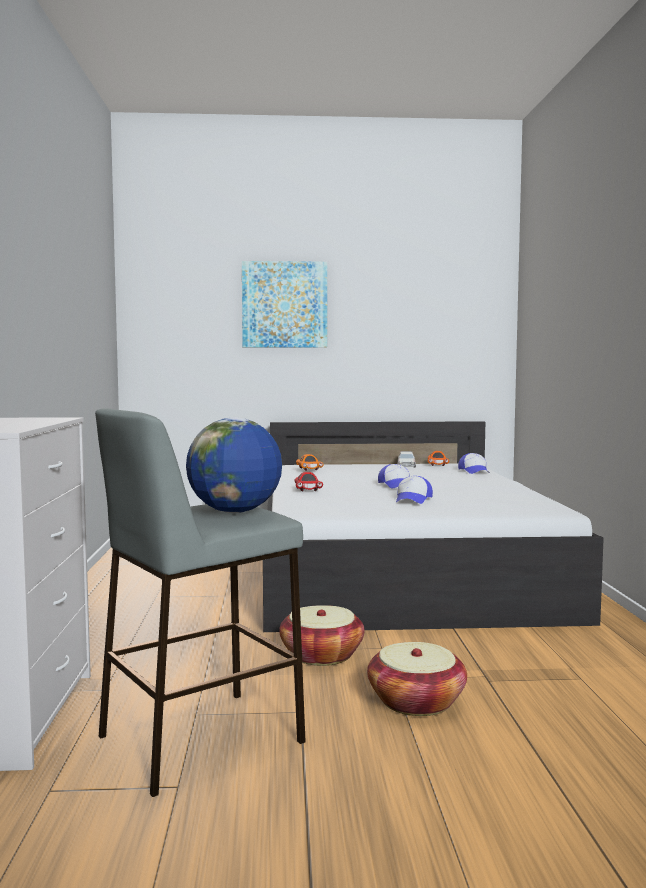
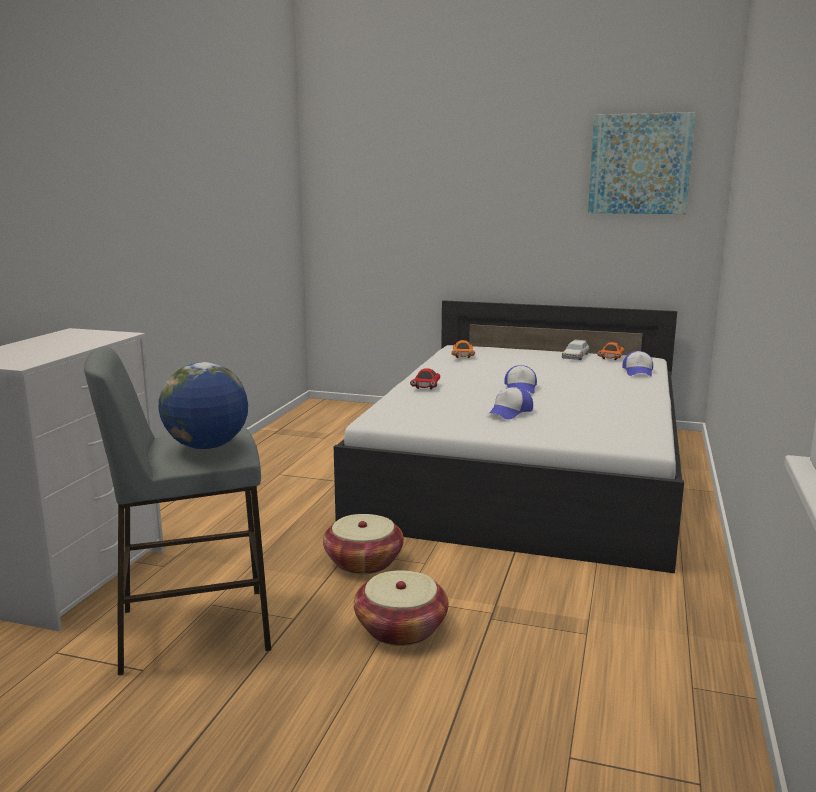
camera: 20 degrees right, 10 degrees up
picture [242,261,327,348] -> picture moved to [588,112,696,214]

